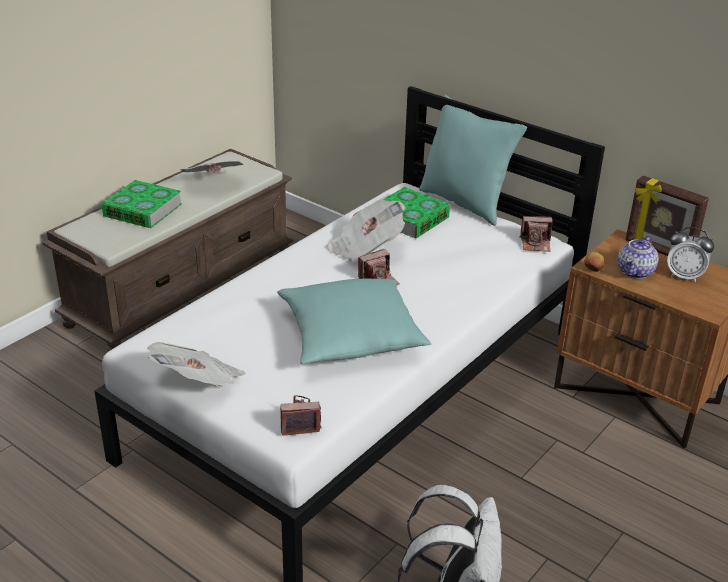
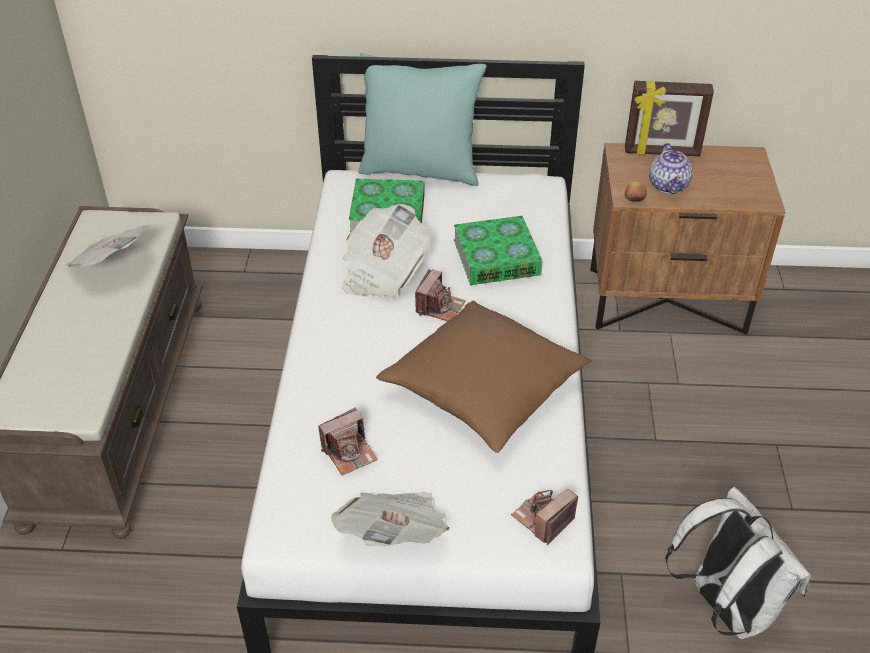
camera: 35 degrees left, 10 degrees up
book [101,180,182,228] -> book moved to [454,216,543,285]
turquoise pillow [277,279,432,364] -> brown pillow [376,301,591,453]
camera [520,216,553,252] -> camera moved to [318,408,378,476]
alarm clock [667,227,714,283] -> none

